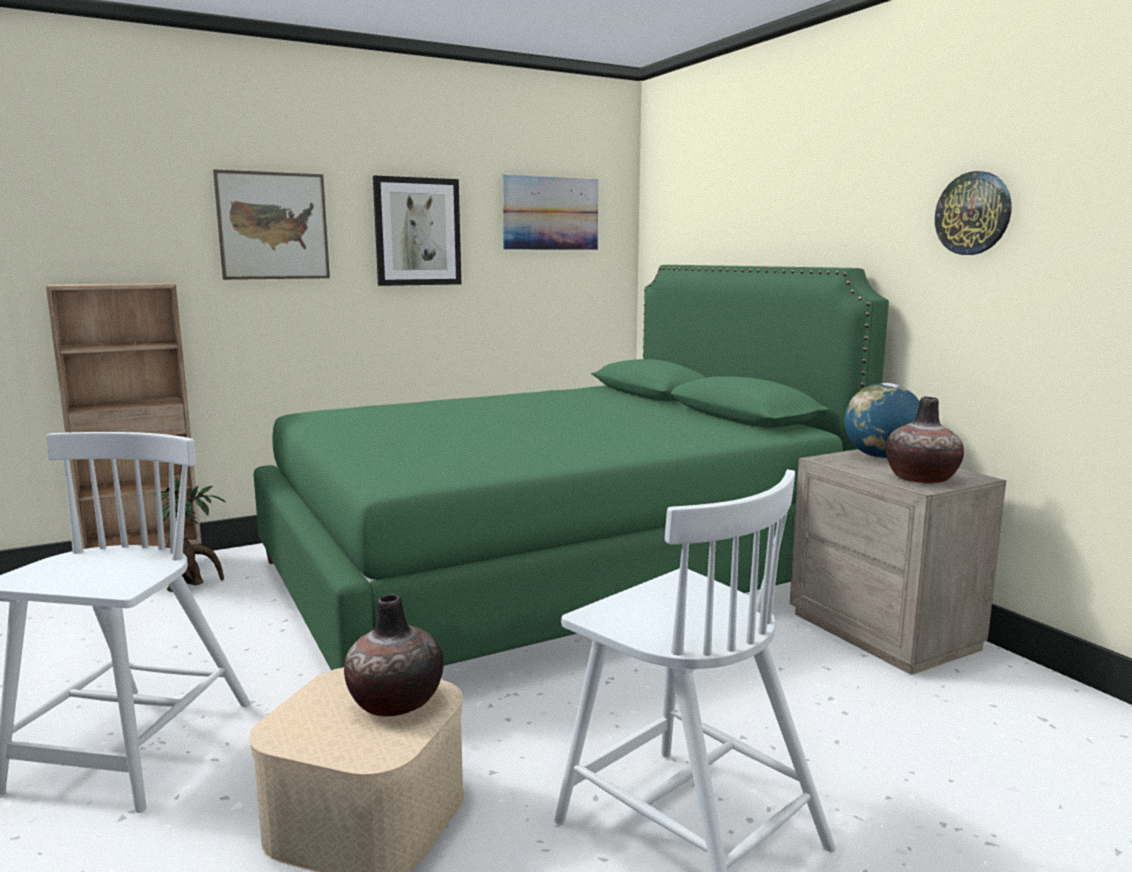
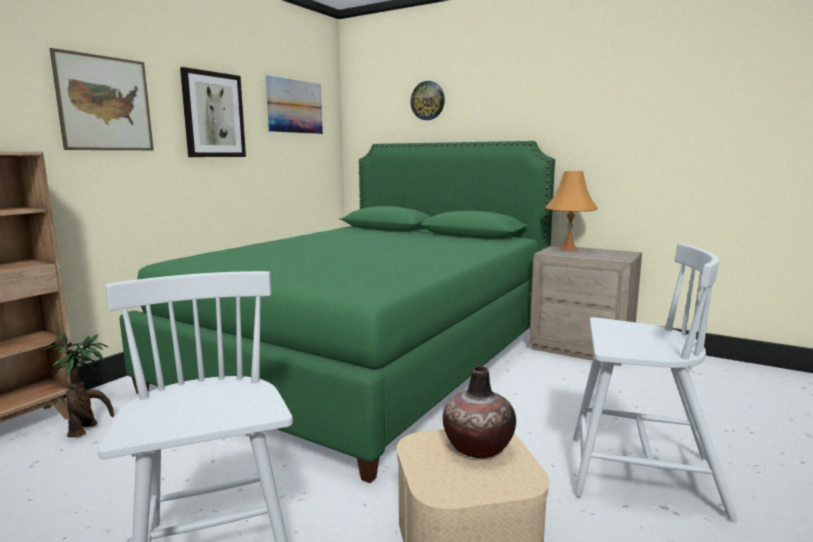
camera: 30 degrees left, 0 degrees up
globe [844,383,920,458] -> orange table lamp [545,171,598,251]
vase [885,397,964,484] -> none
wall clock [935,171,1012,255] -> wall clock moved to [411,81,445,120]

